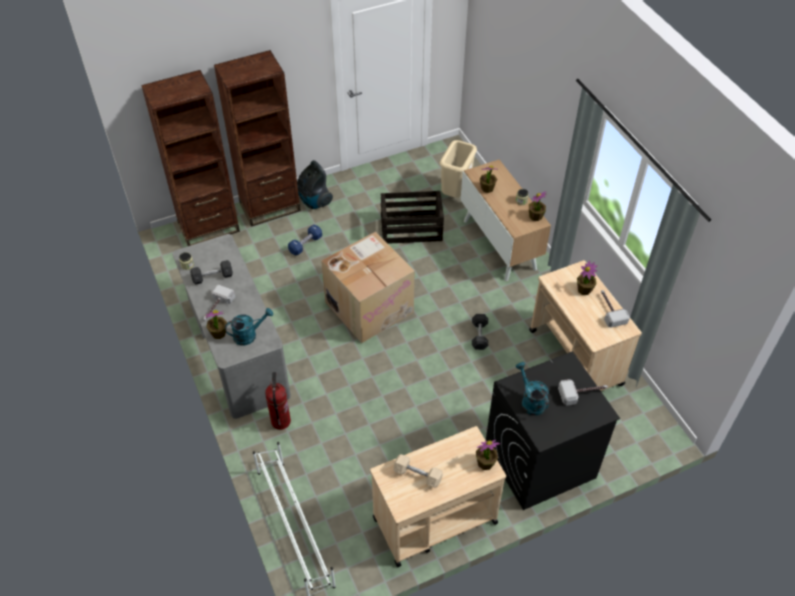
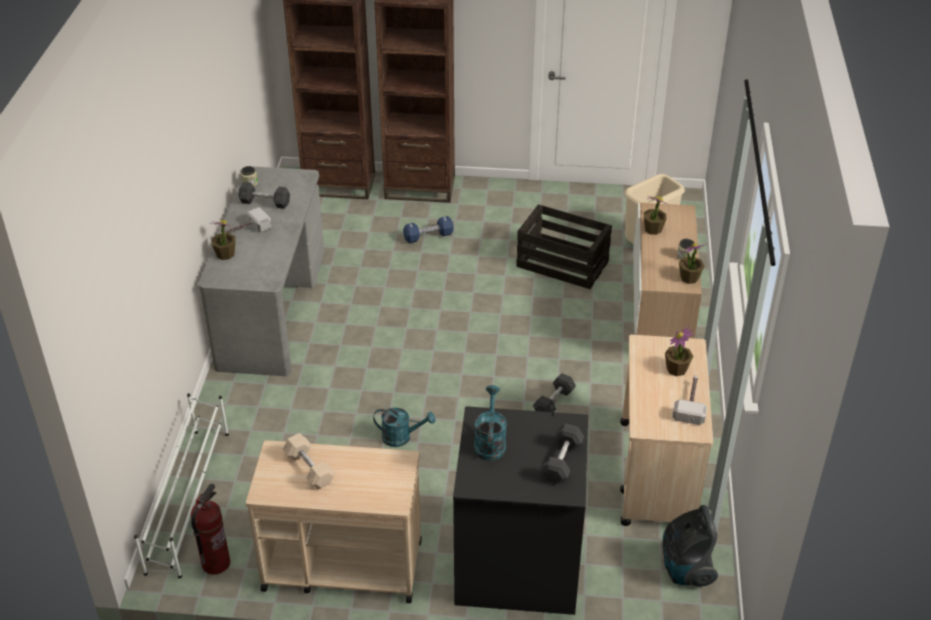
camera: 30 degrees right, 10 degrees down
turquoise watering can [225,308,273,345] -> turquoise watering can moved to [373,408,435,447]
fire extinguisher [265,372,291,430] -> fire extinguisher moved to [191,483,230,575]
vacuum cleaner [297,160,333,209] -> vacuum cleaner moved to [663,505,718,587]
cardboard box [321,232,415,343] -> none
potted plant [476,440,501,470] -> none
hammer [558,379,608,405] -> grey dumbbell [540,423,584,484]

